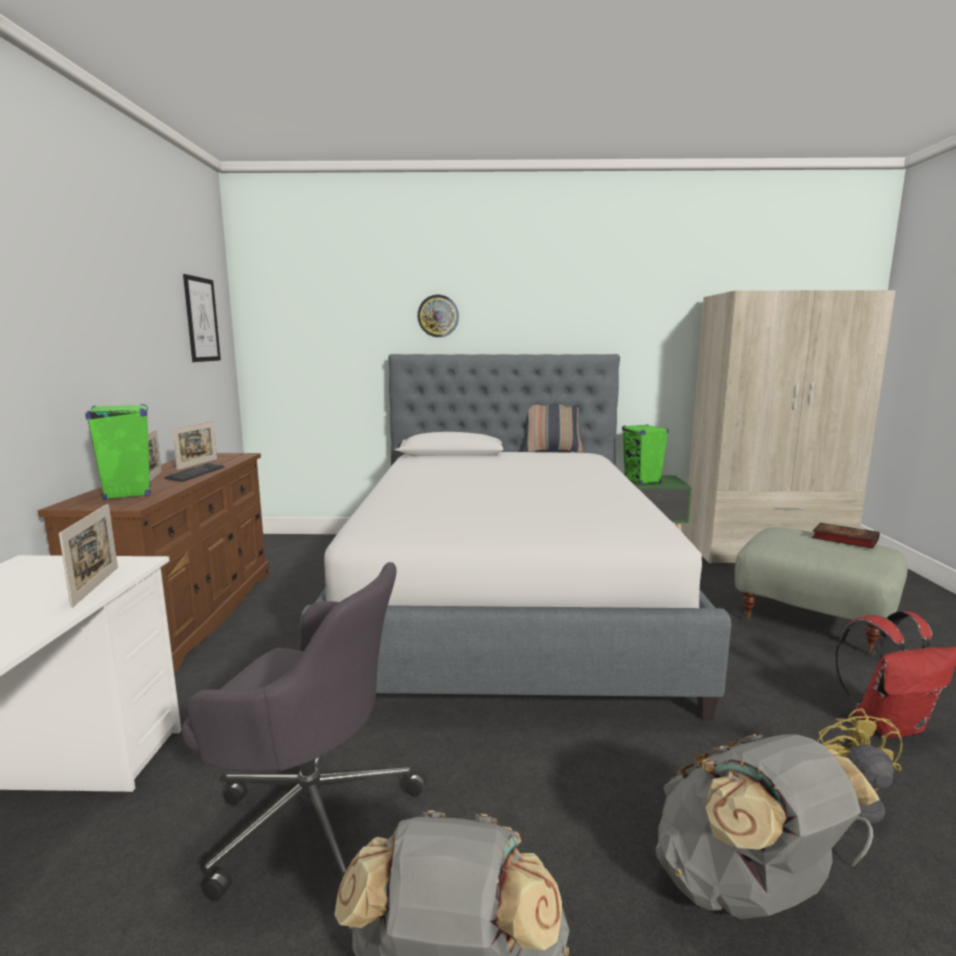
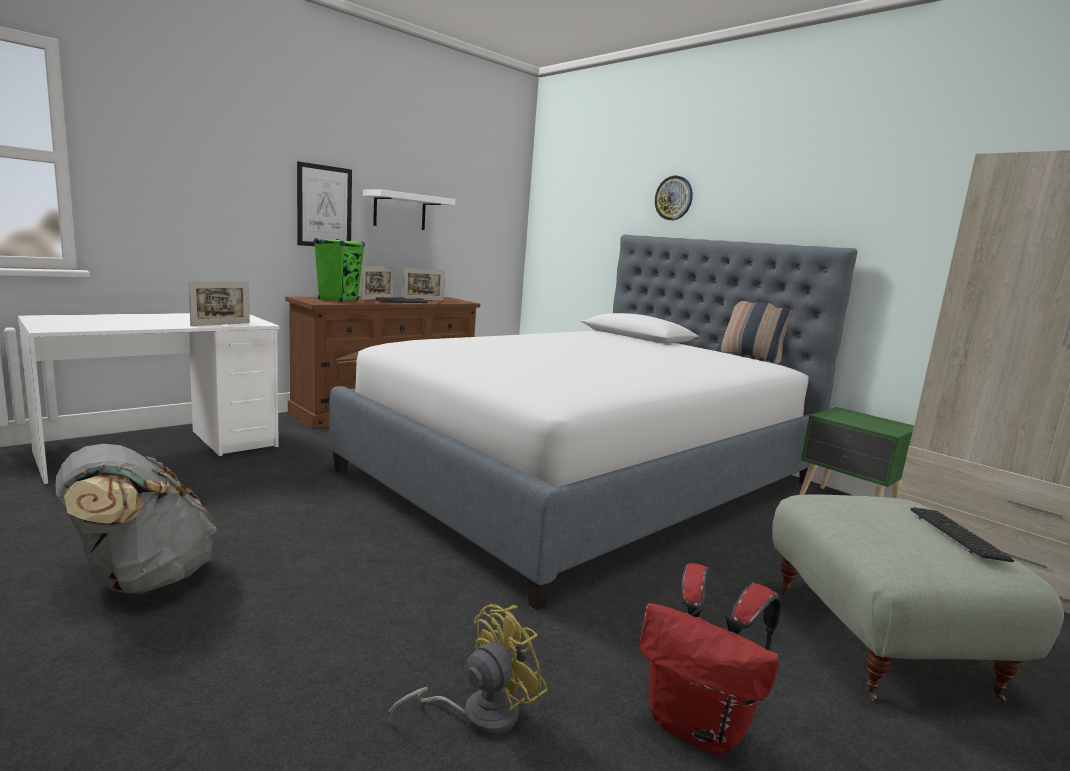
camera: 45 degrees right, 0 degrees up
grey office chair [182,562,426,901] -> none
picture [183,274,221,362] -> picture moved to [297,161,352,246]
green speaker [622,424,669,484] -> none
grey backpack [656,734,880,919] -> none
book [812,523,880,549] -> keyboard [910,507,1014,562]
none -> white shelf [363,189,455,230]

